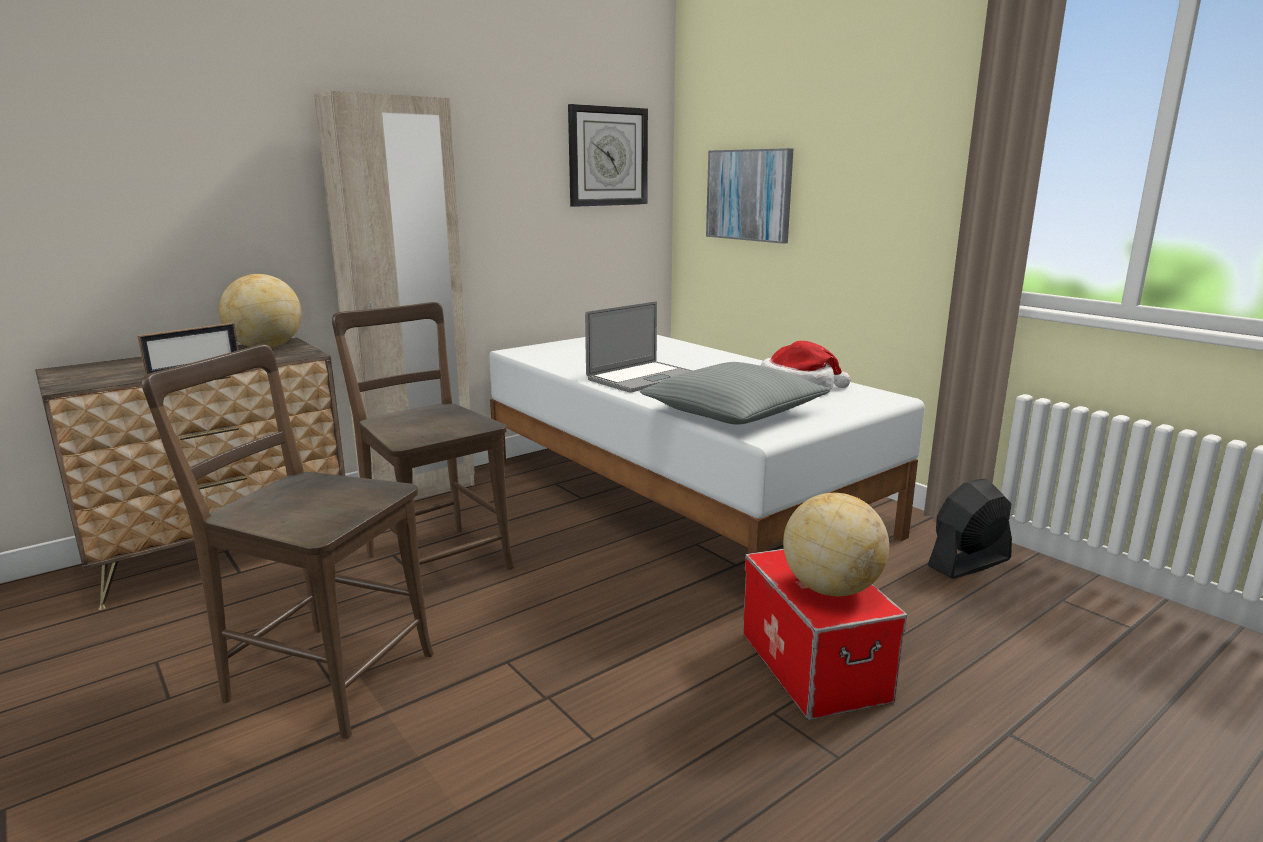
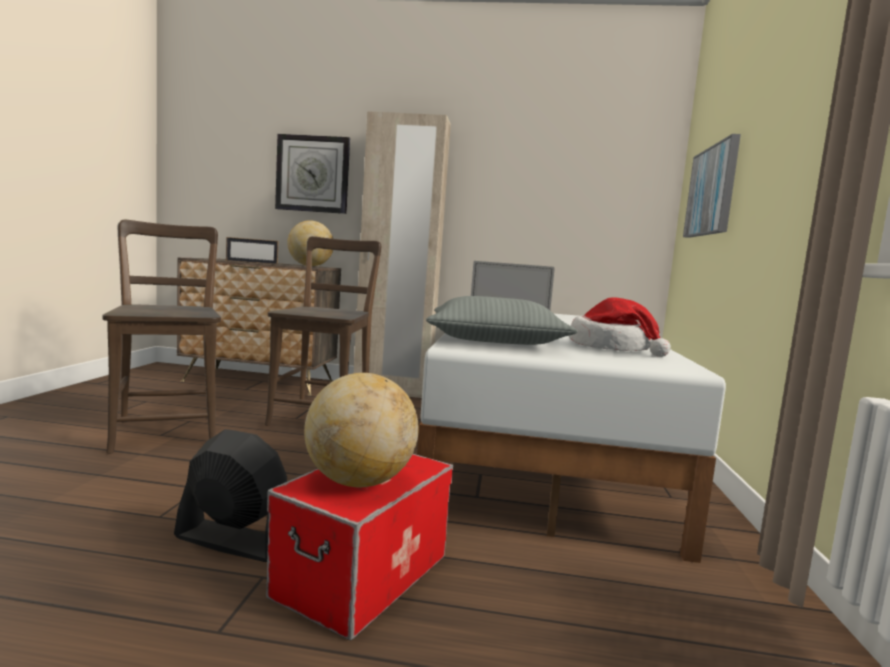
camera: 45 degrees right, 10 degrees down
wall clock [568,104,648,207] -> wall clock moved to [275,134,350,214]
black fan [928,479,1012,579] -> black fan moved to [174,429,287,562]

